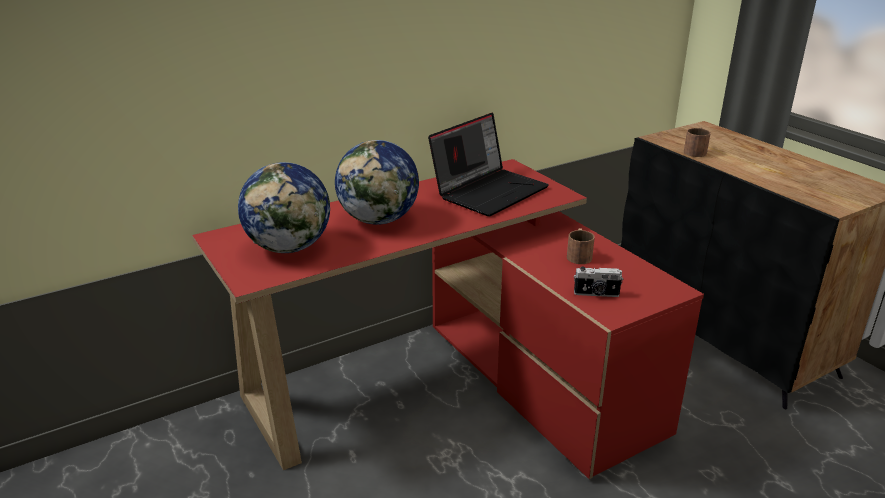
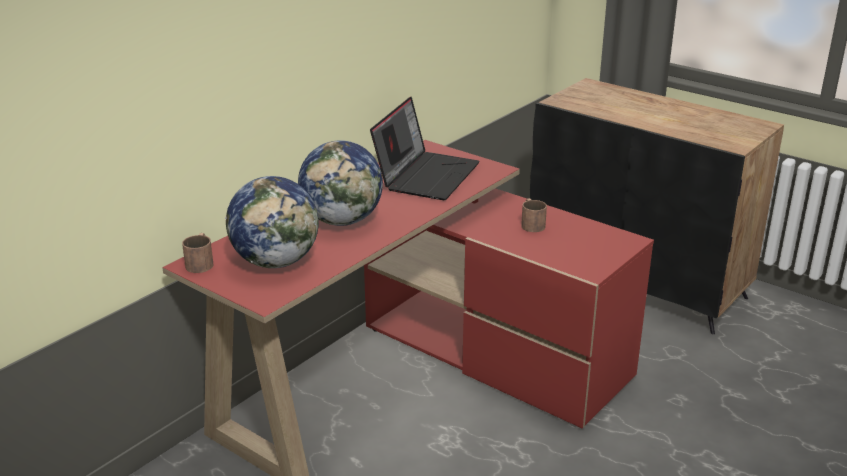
camera: 20 degrees left, 0 degrees up
camera [574,267,623,297] -> none
brown mug [684,127,711,157] -> brown mug moved to [182,233,214,273]

